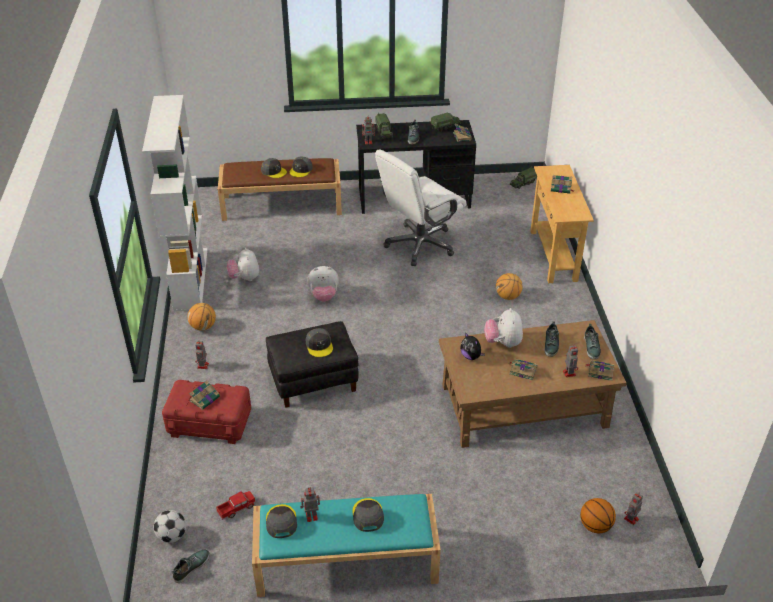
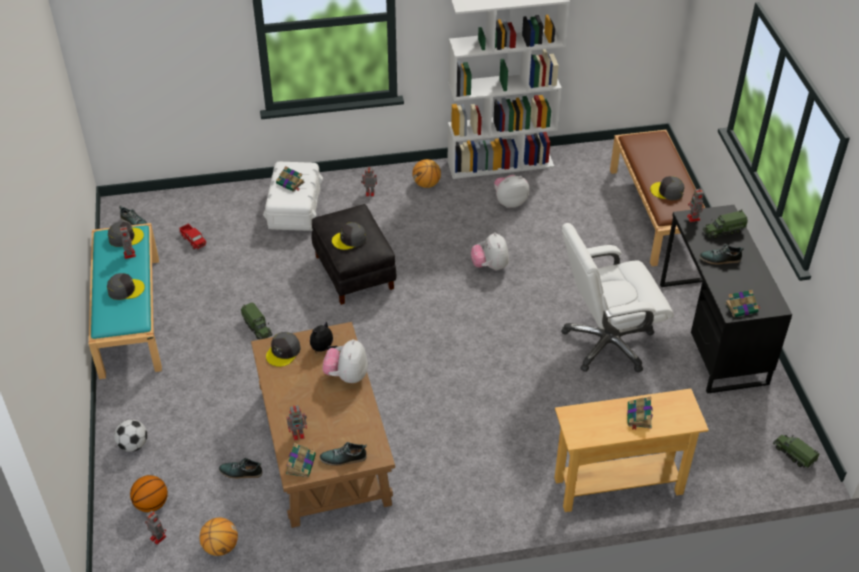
camera: 85 degrees right, 5 degrees up
football [154,510,186,543] -> football moved to [114,419,147,452]
red storage box [162,380,251,444] -> white storage box [263,162,323,231]
grey cap [261,158,287,178] -> grey cap moved to [266,332,301,367]
white office chair [375,150,466,266] -> white office chair turned 60 degrees counterclockwise [561,223,674,373]
toy truck [431,113,461,131] -> toy truck moved to [241,302,272,340]
plush toy [484,308,523,348] -> plush toy turned 75 degrees counterclockwise [322,339,368,383]
basketball [496,273,523,300] -> basketball moved to [199,518,238,556]
book [510,359,538,380] -> none
shoe [544,321,559,357] -> shoe moved to [219,458,262,479]

